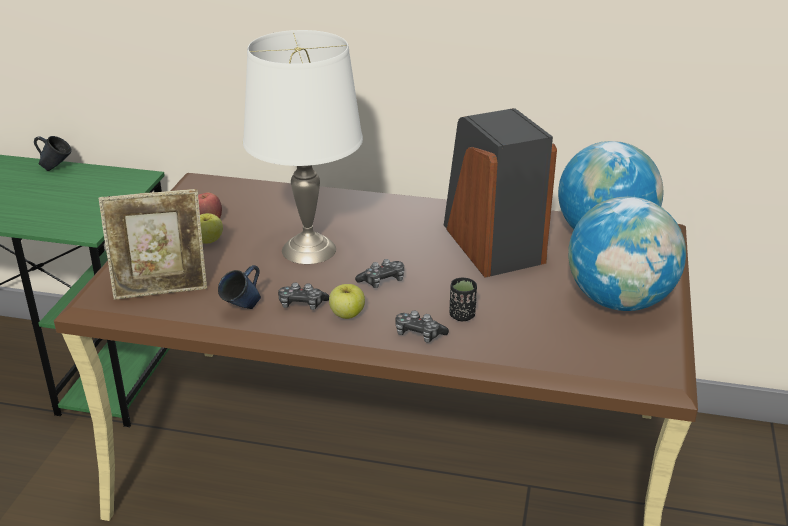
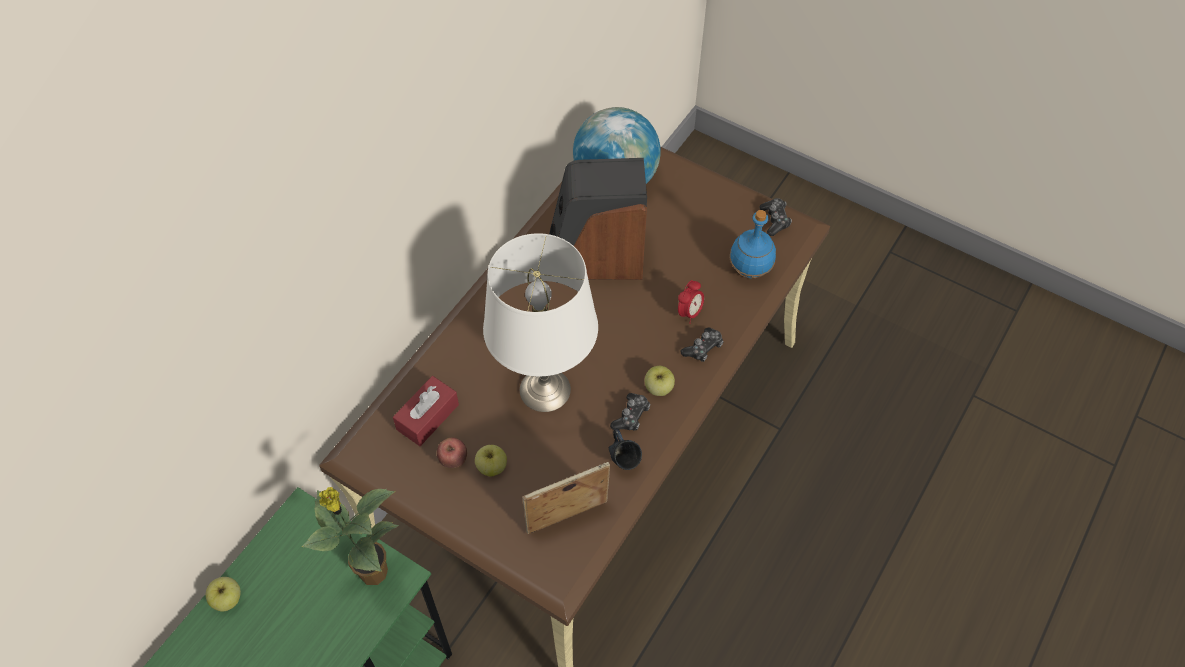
camera: 70 degrees left, 25 degrees up
blue mug [34,136,72,171] -> apple [205,577,241,611]
picture frame [99,189,207,300] -> picture frame turned 120 degrees counterclockwise [522,462,610,534]
game controller [355,259,404,288] -> game controller moved to [760,198,792,236]
black cup [449,278,477,321] -> alarm clock [678,280,704,324]
globe [568,197,686,311] -> none
none -> potted plant [302,487,399,585]
none -> red tissue box [393,376,459,446]
none -> blue bottle [730,210,776,279]

